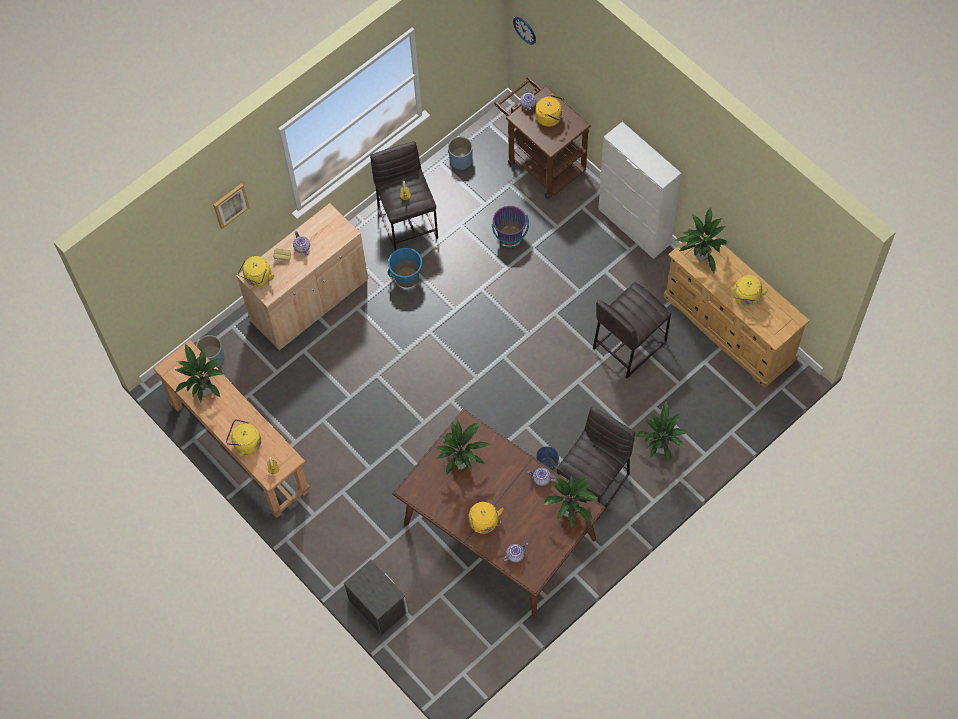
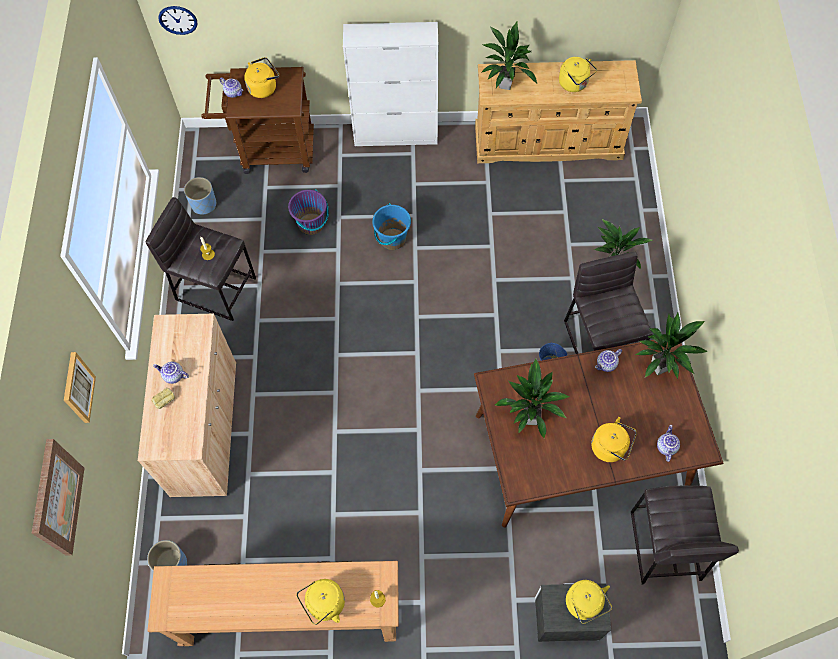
camera: 50 degrees left, 0 degrees up
potted plant [174,344,225,403] -> none
yellow kettle [238,256,274,287] -> yellow kettle moved to [566,580,612,624]
blue bucket [387,248,422,288] -> blue bucket moved to [372,203,411,250]
grey stool [593,282,671,378] -> grey stool moved to [631,485,739,584]
none -> picture [32,439,84,555]

